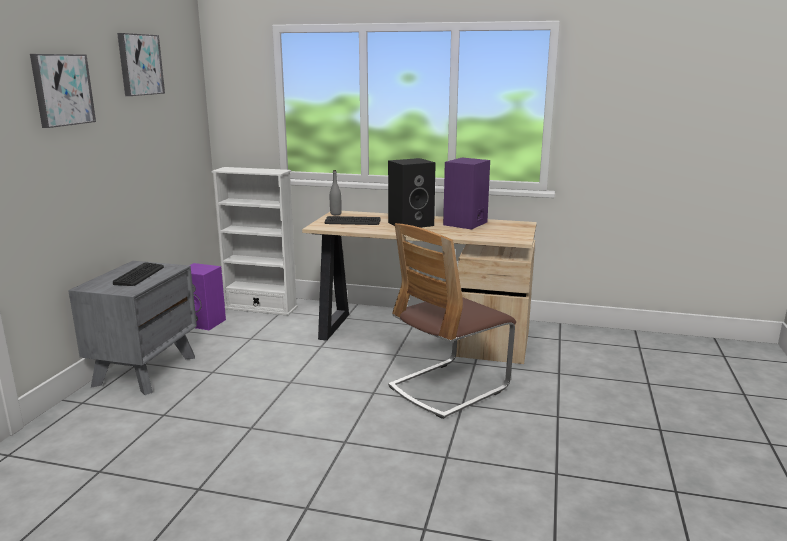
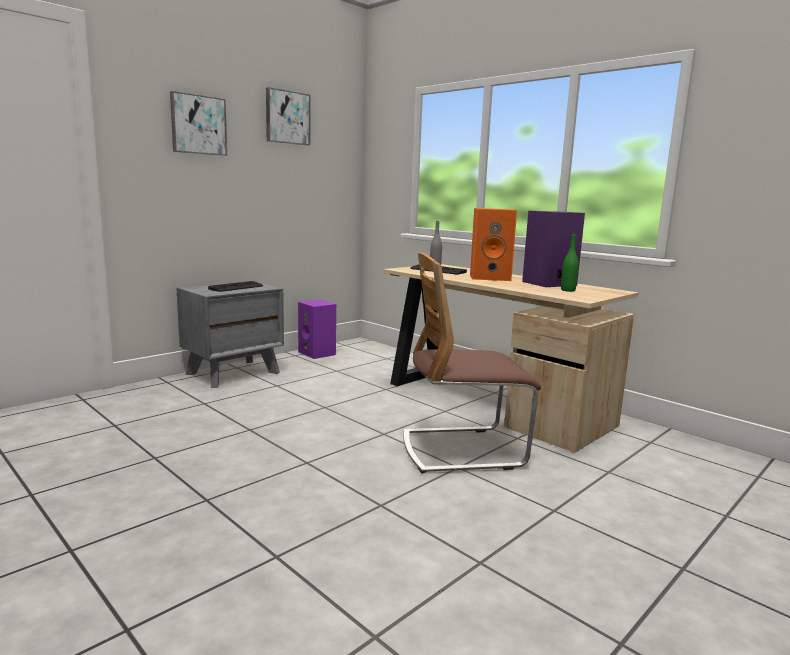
camera: 30 degrees right, 5 degrees down
white bookcase [211,167,298,316] -> none
black speaker [388,158,436,228] -> orange speaker [470,208,517,281]
none -> green bottle [561,233,579,292]

